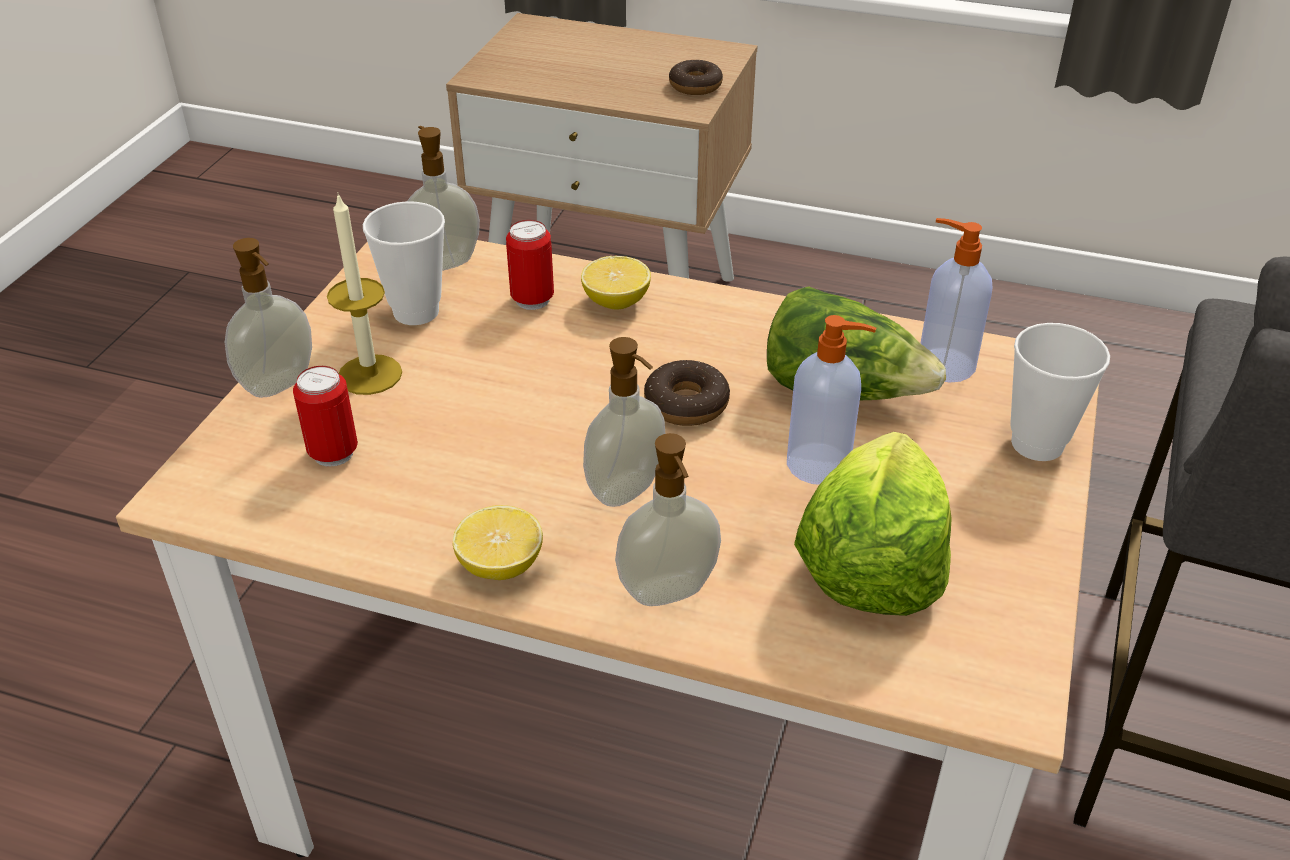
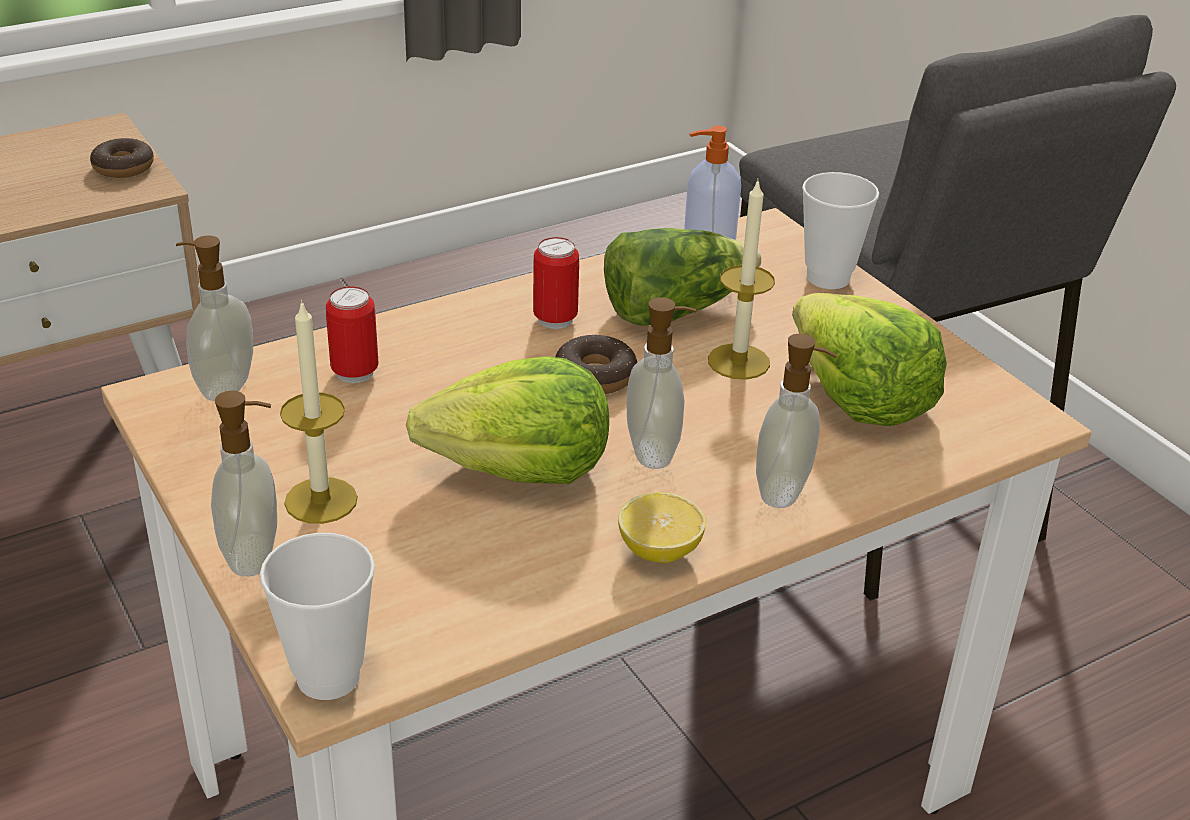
camera: 50 degrees left, 5 degrees down
can [293,366,358,467] -> can moved to [533,237,579,329]
cup [363,201,445,325] -> cup moved to [260,533,375,700]
lemon [581,256,651,310] -> none
soap dispenser [787,315,876,485] -> candle [708,178,775,380]
none -> lettuce [406,356,609,484]

